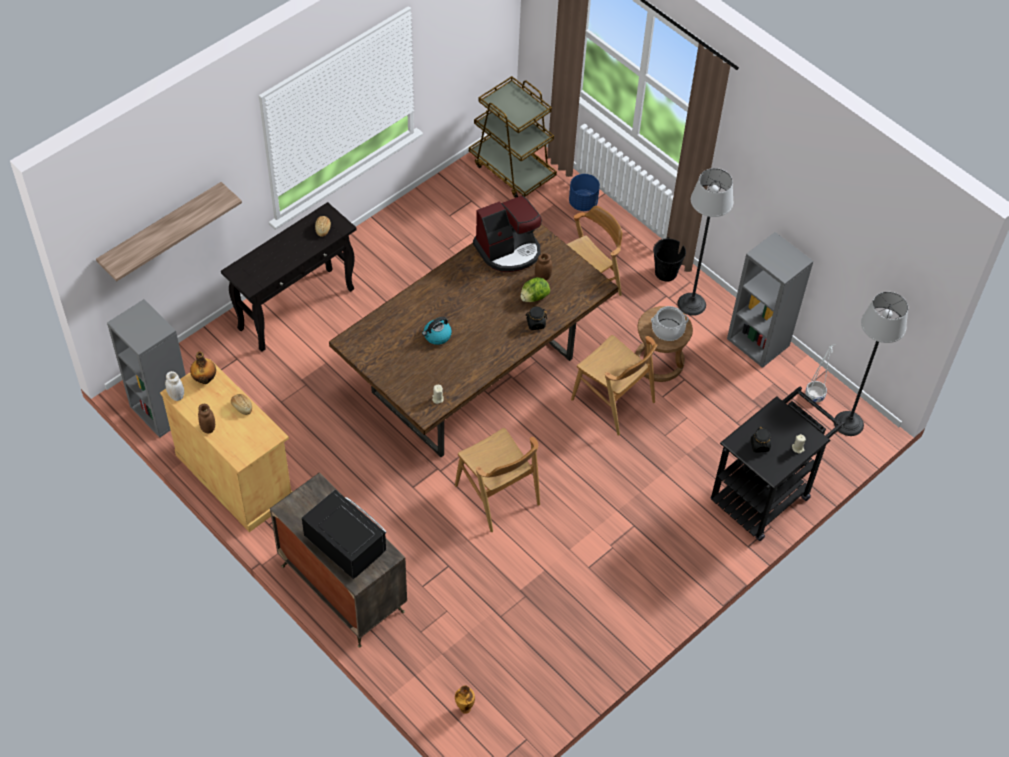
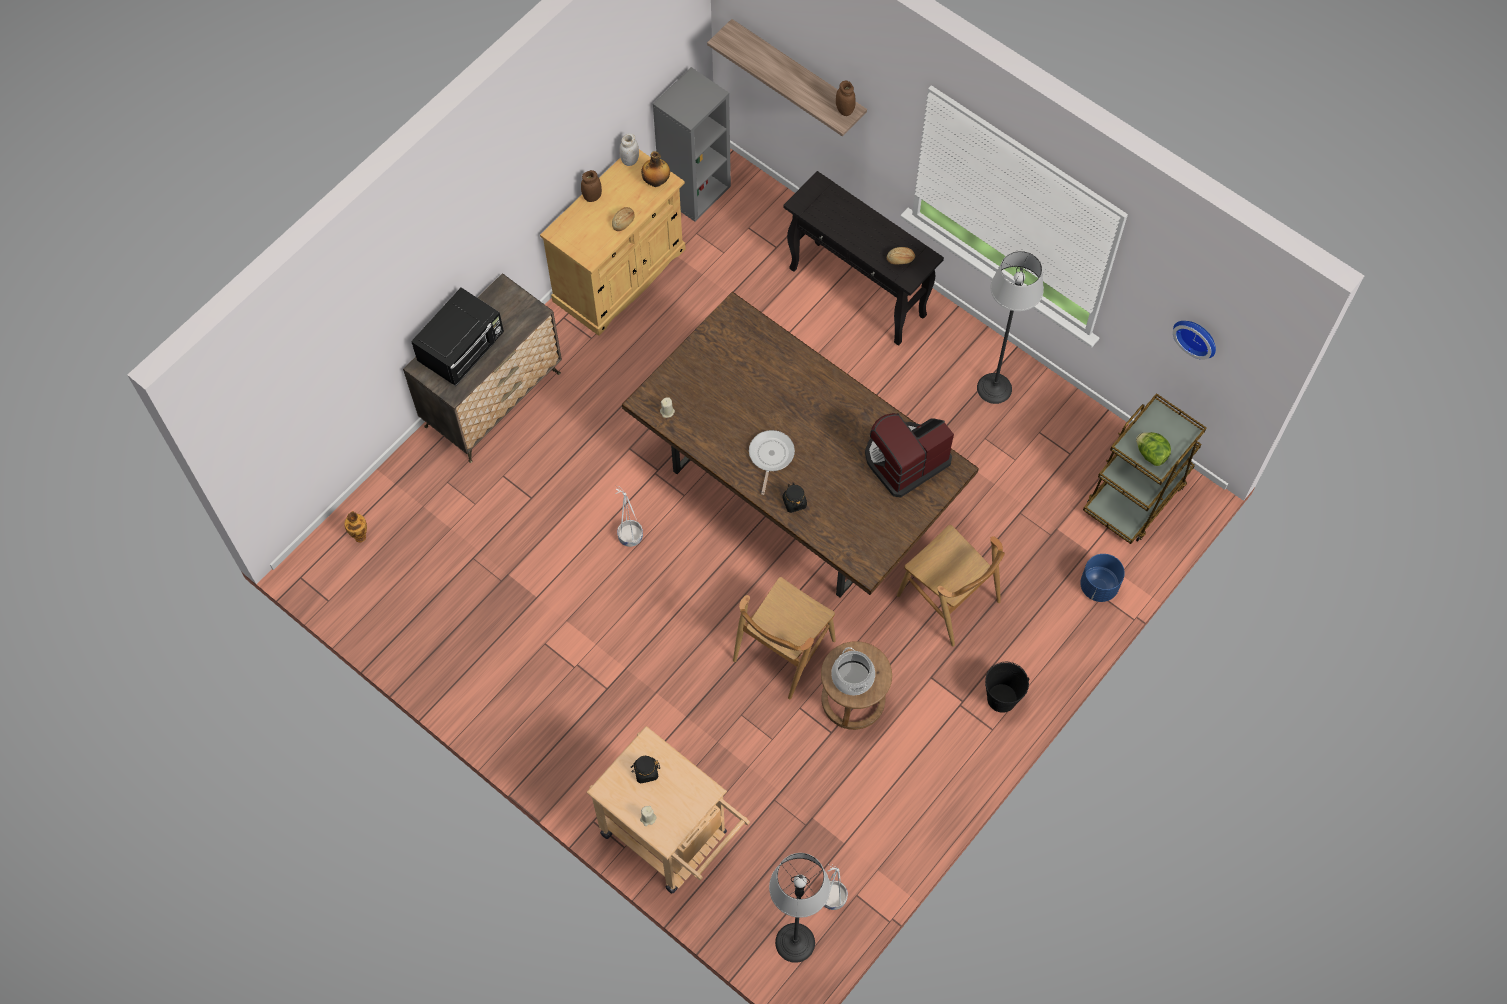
camera: 85 degrees right, 10 degrees up
kettle [422,317,452,345] -> none
brown chair [455,428,540,532] -> white planter [615,485,643,547]
coffee machine [473,195,542,272] -> coffee machine turned 90 degrees clockwise [865,413,954,498]
lettuce [520,277,550,302] -> lettuce moved to [1136,432,1171,466]
brown jar [535,253,552,280] -> brown jar moved to [836,81,856,116]
floor lamp [678,168,733,316] -> floor lamp moved to [977,251,1044,404]
black cart [711,387,845,541] -> beige cart [586,726,750,893]
grey bookcase [727,232,813,368] -> none
none -> frying pan [749,430,795,495]
none -> wall clock [1173,321,1216,360]

